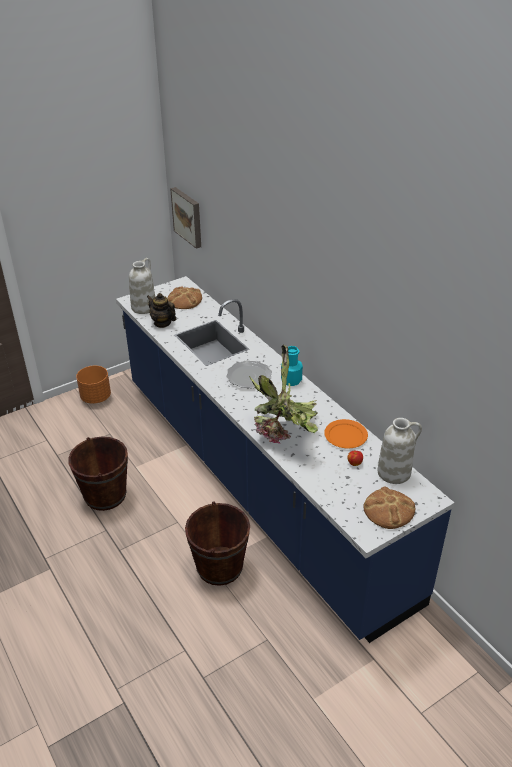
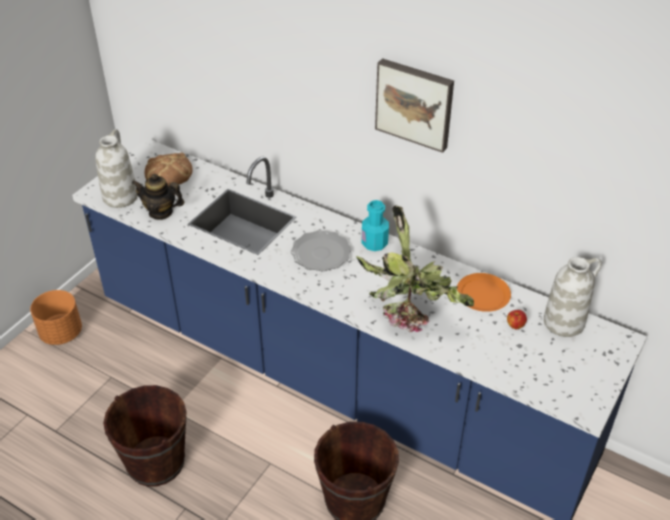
camera: 25 degrees left, 5 degrees up
picture [170,187,201,249] -> picture moved to [375,58,454,153]
bread [363,487,415,529] -> none

